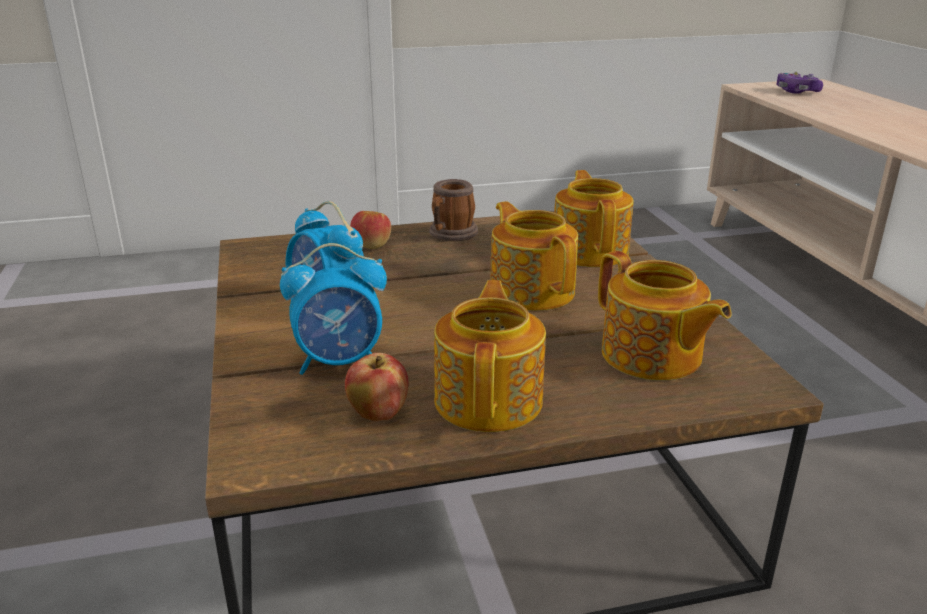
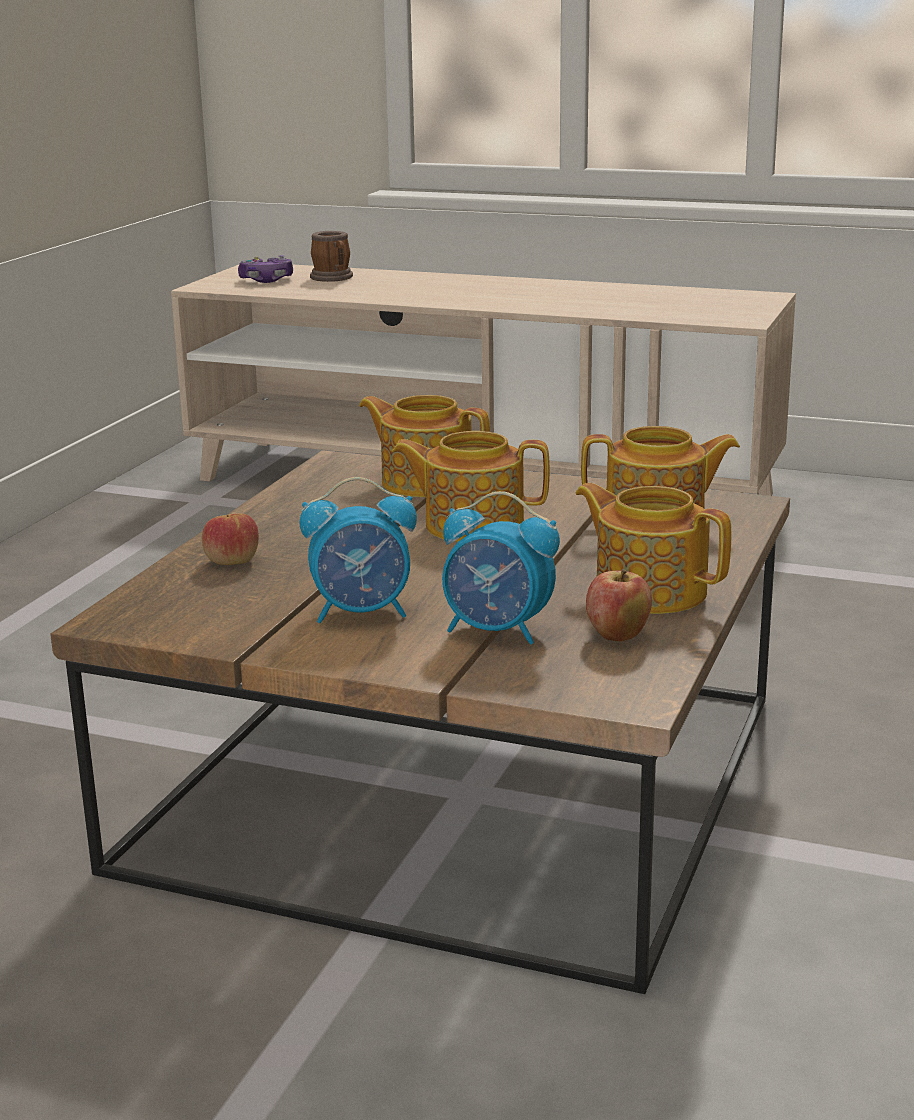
camera: 55 degrees left, 5 degrees down
alarm clock [280,243,387,375] -> alarm clock turned 90 degrees clockwise [442,491,560,645]
mug [429,179,478,241] -> mug moved to [310,231,353,282]

